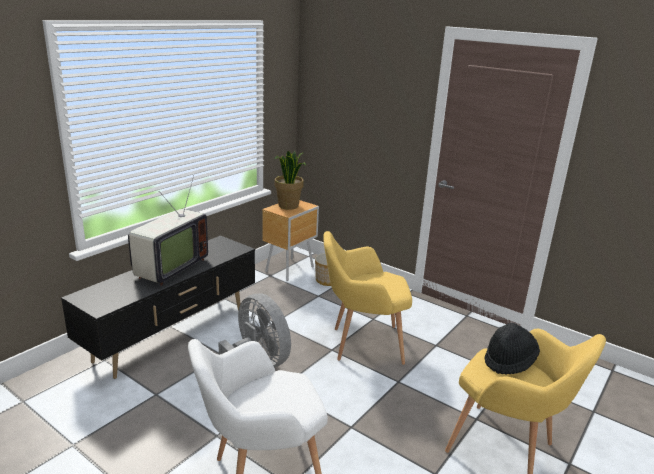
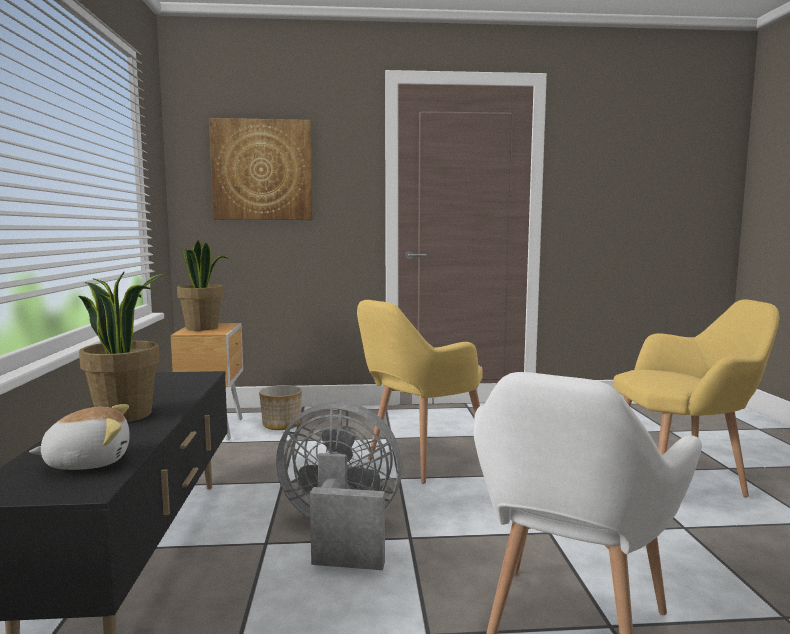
camera: 40 degrees left, 15 degrees down
television [128,175,208,286] -> potted plant [78,272,164,422]
black hat [484,323,540,374] -> none
none -> plush toy [29,404,129,470]
none -> picture [209,118,312,220]

